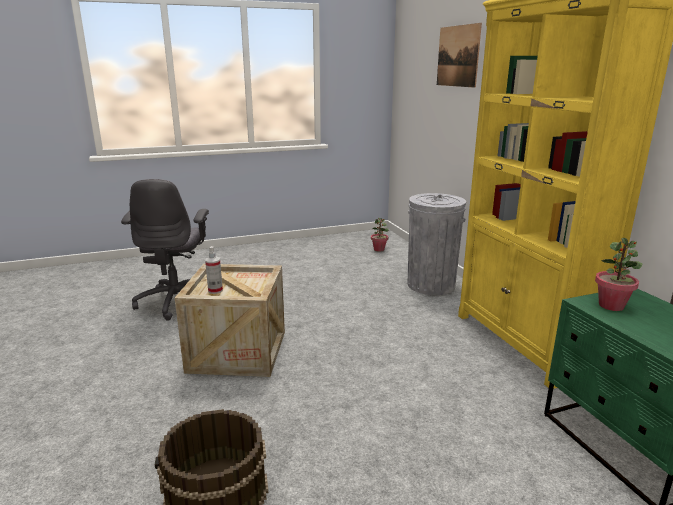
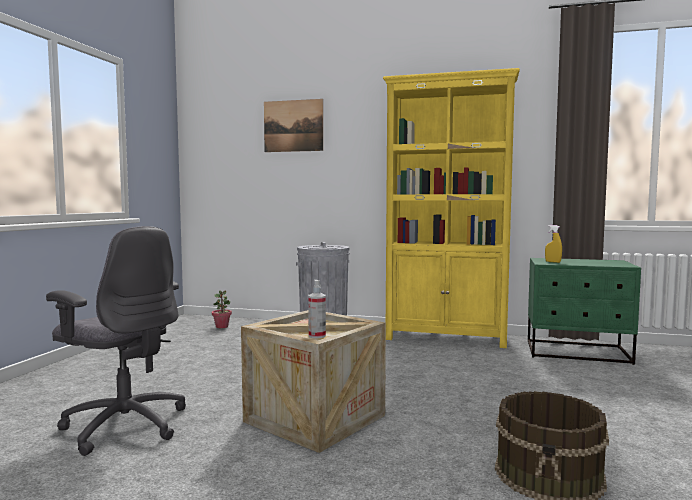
camera: 55 degrees left, 15 degrees down
potted plant [595,238,642,311] -> yellow spray bottle [545,225,562,263]

